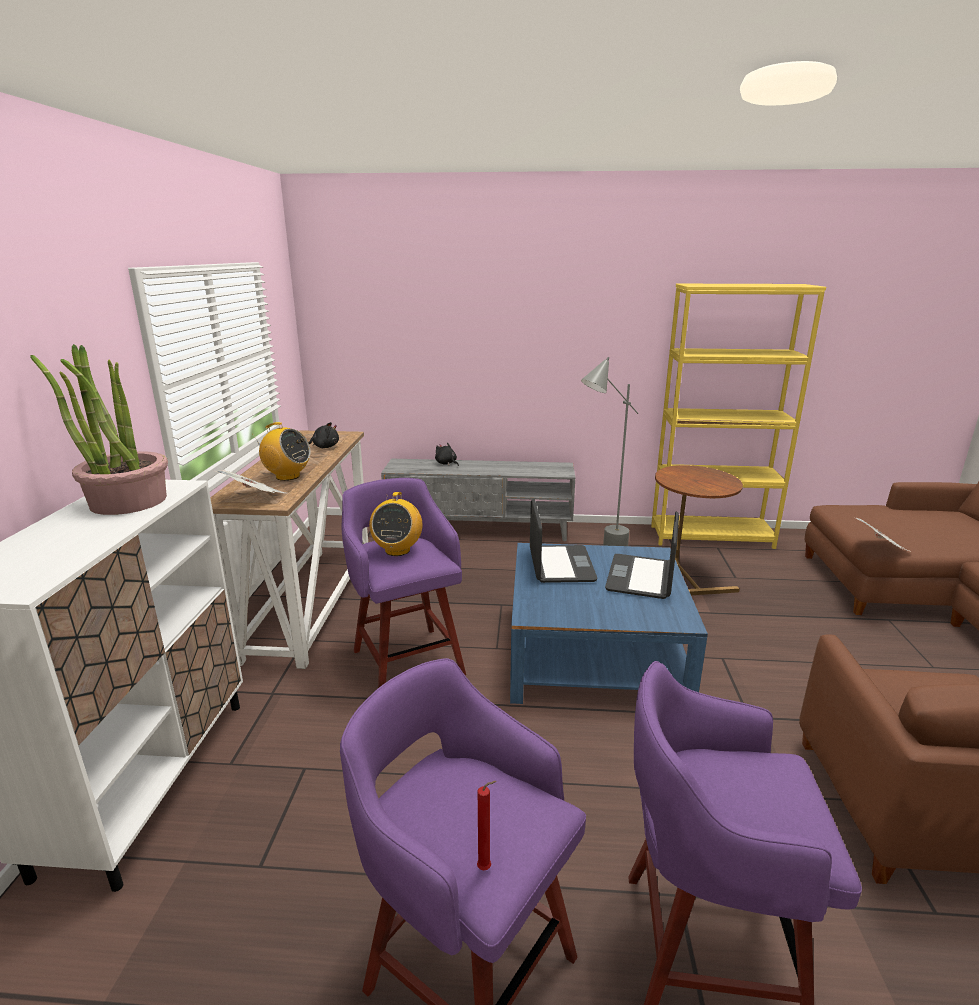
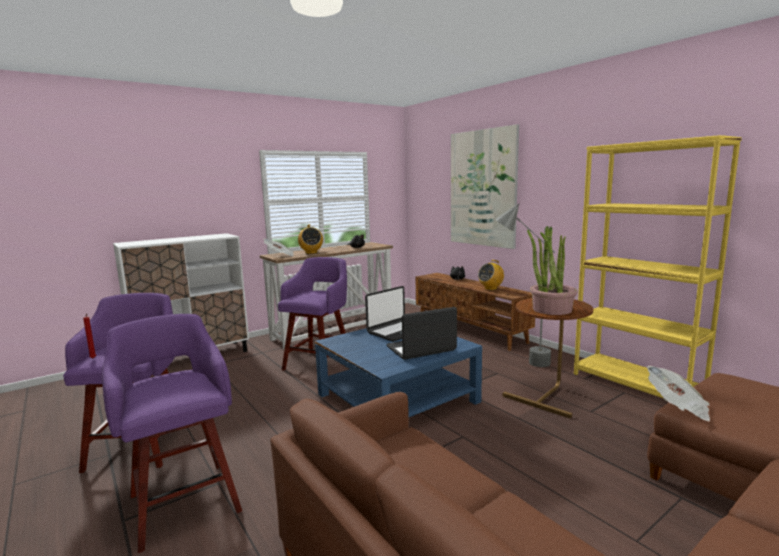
camera: 50 degrees right, 10 degrees down
potted plant [30,344,168,515] -> potted plant moved to [527,226,578,315]
radio [369,492,423,556] -> radio moved to [478,260,504,290]
grey tv stand [381,459,575,541] -> brown tv stand [415,273,535,351]
none -> picture [451,124,519,249]

